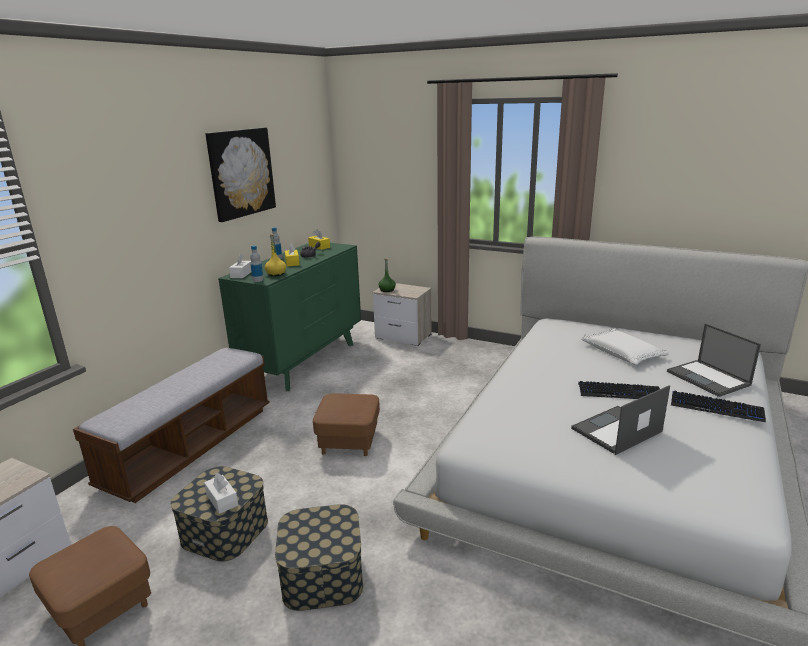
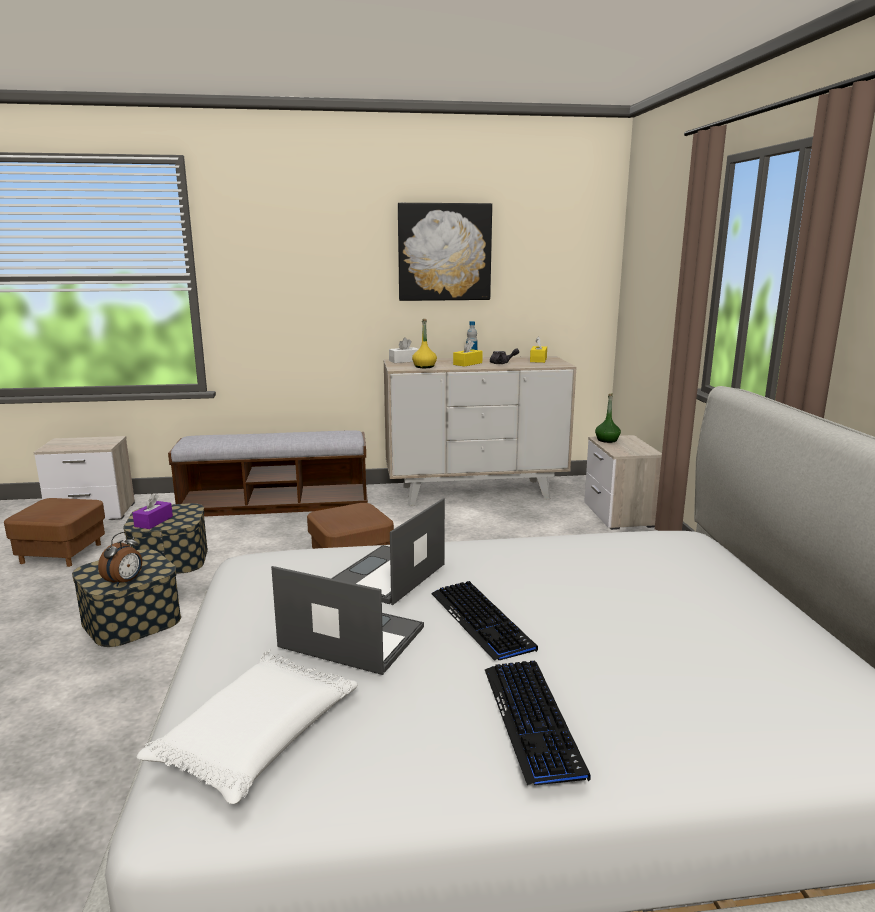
camera: 55 degrees right, 5 degrees down
white tissue box [204,473,238,514] -> purple tissue box [132,494,173,529]
green dresser [218,243,361,391] -> white dresser [383,356,577,506]
bottle [250,245,263,282] -> none
white pillow [581,328,669,365] -> white pillow moved to [136,649,358,804]
laptop [667,323,761,397] -> laptop moved to [331,498,445,605]
none -> alarm clock [98,532,142,587]

